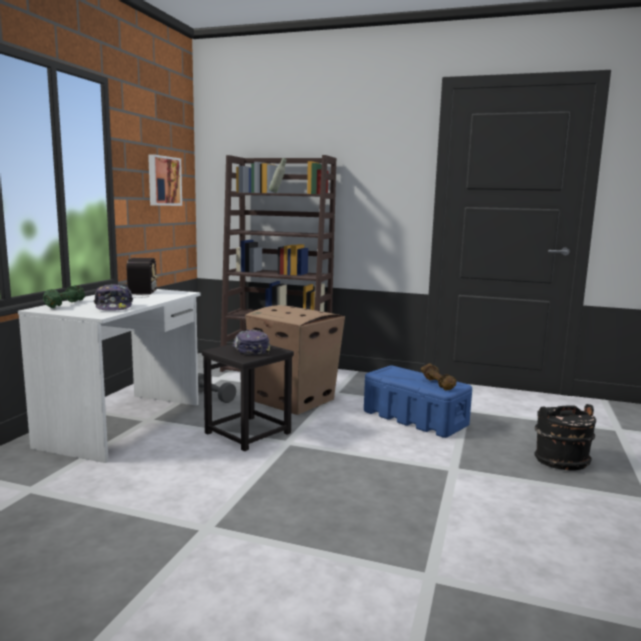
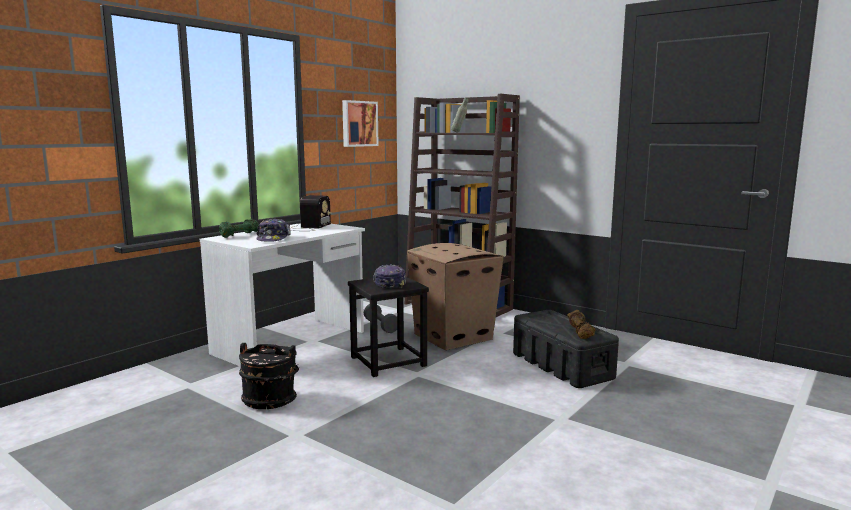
camera: 20 degrees right, 0 degrees up
blue storage box [364,366,472,438] -> black storage box [513,310,619,388]
black bucket [534,404,596,470] -> black bucket moved to [239,343,299,409]

